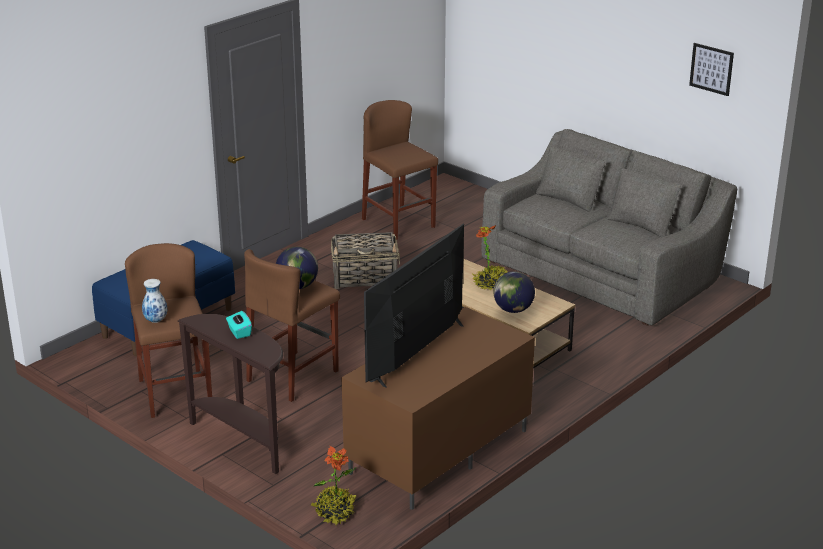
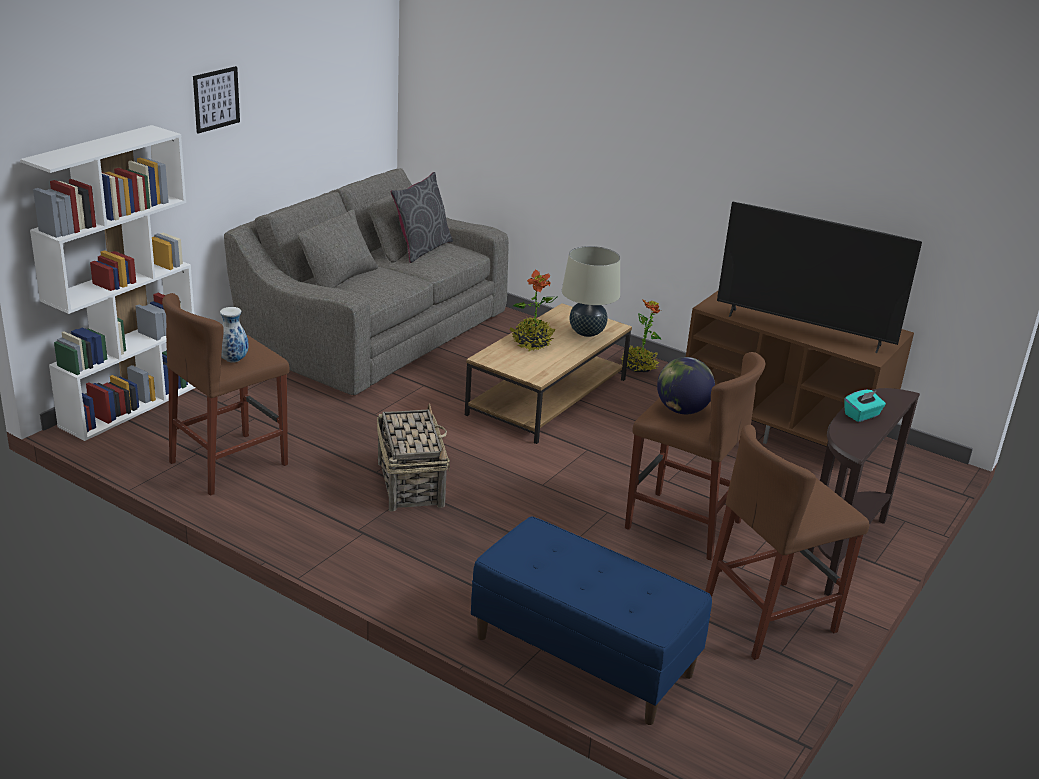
camera: 100 degrees left, 0 degrees up
vase [142,279,167,323] -> vase moved to [220,307,249,363]
potted plant [311,446,356,525] -> potted plant moved to [621,299,661,372]
globe [494,271,535,313] -> beige table lamp [562,246,620,337]
picture [689,43,734,96] -> picture moved to [193,66,240,134]
none -> white bookcase [20,125,195,441]
none -> grey pillow [391,172,453,263]

